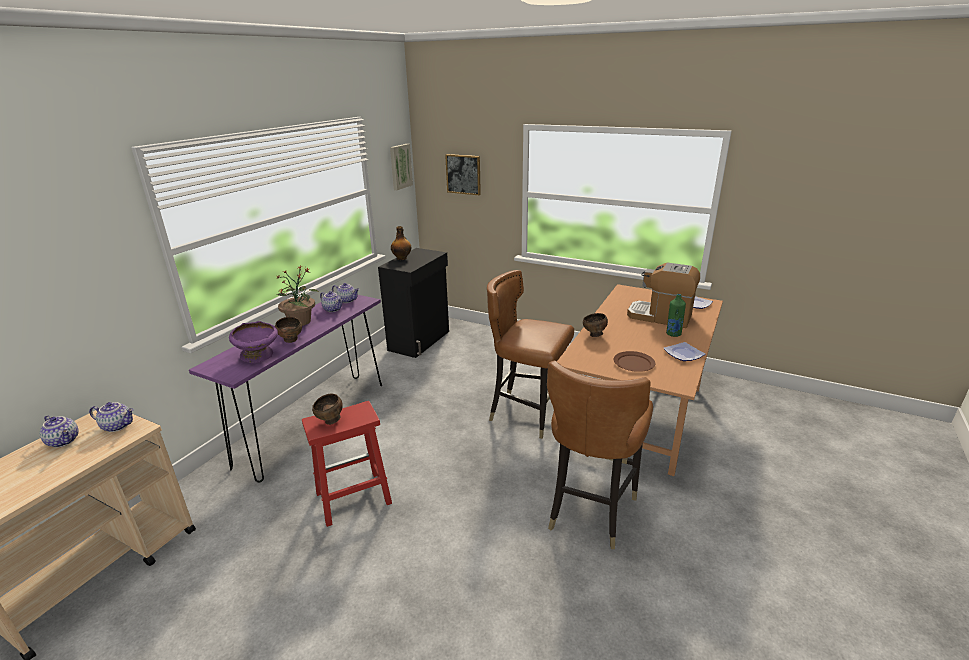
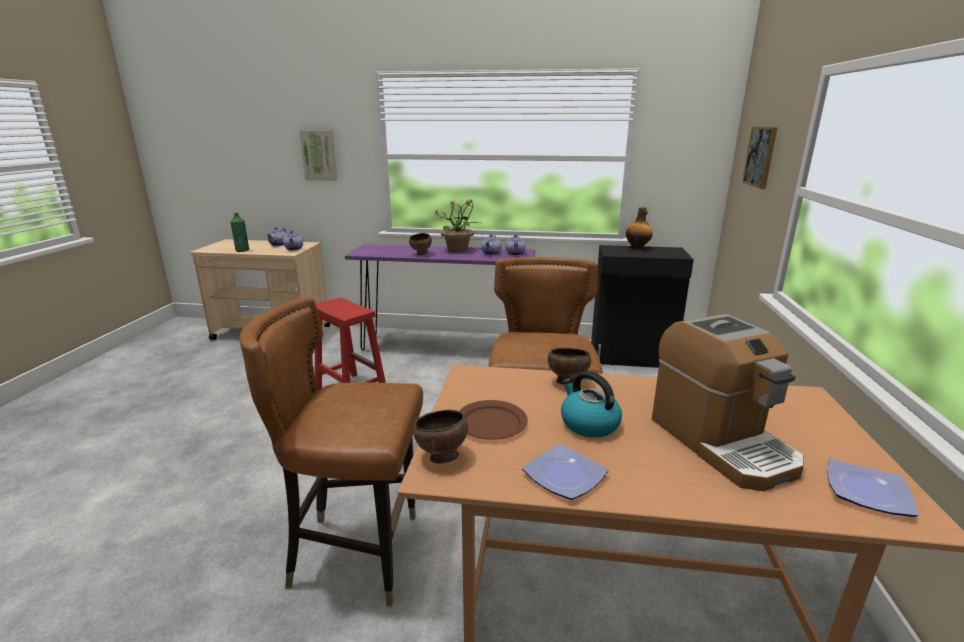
camera: 70 degrees right, 5 degrees down
purple bowl [229,321,278,363] -> none
brown bowl [312,394,343,425] -> brown bowl moved to [413,410,468,464]
picture [390,144,413,190] -> picture moved to [299,130,337,181]
coffee machine [627,263,700,328] -> coffee machine turned 150 degrees clockwise [652,314,804,491]
green bottle [666,294,686,337] -> green bottle moved to [230,213,249,252]
none -> kettle [561,371,622,438]

